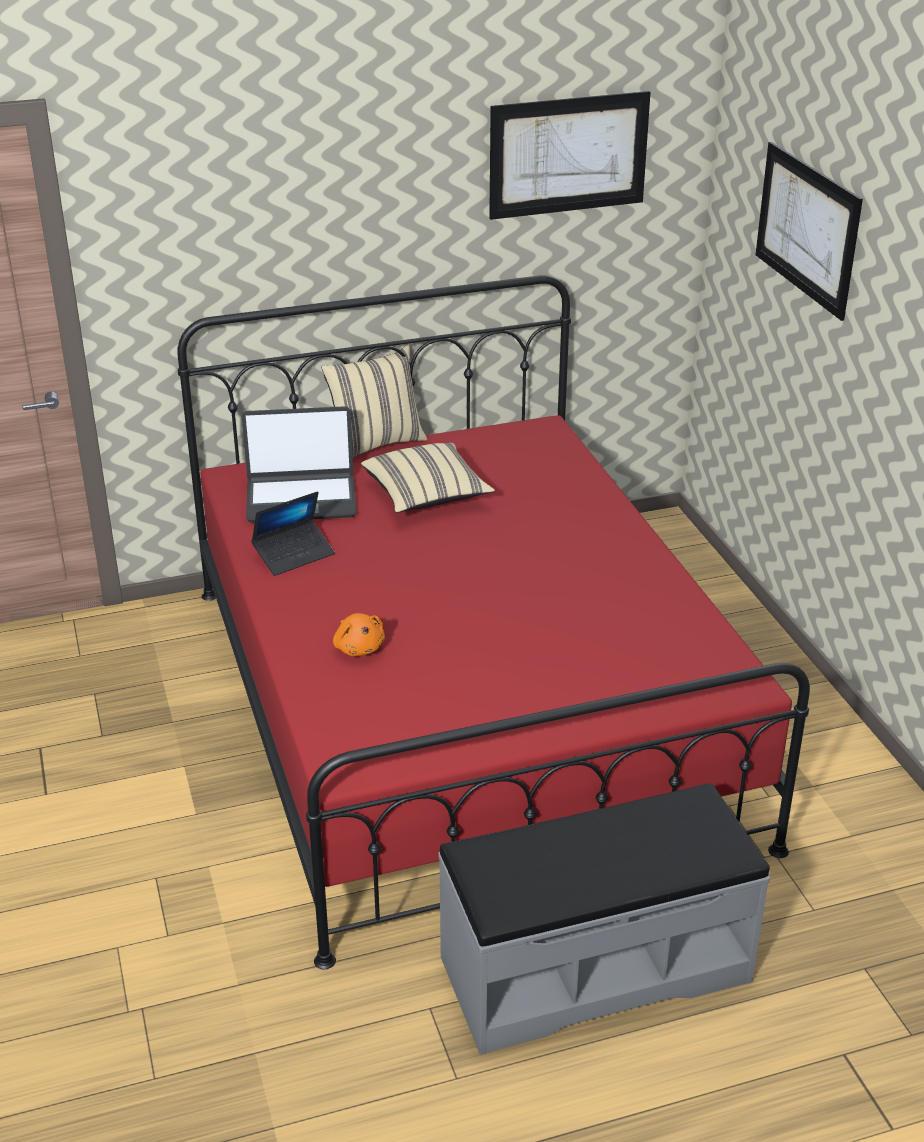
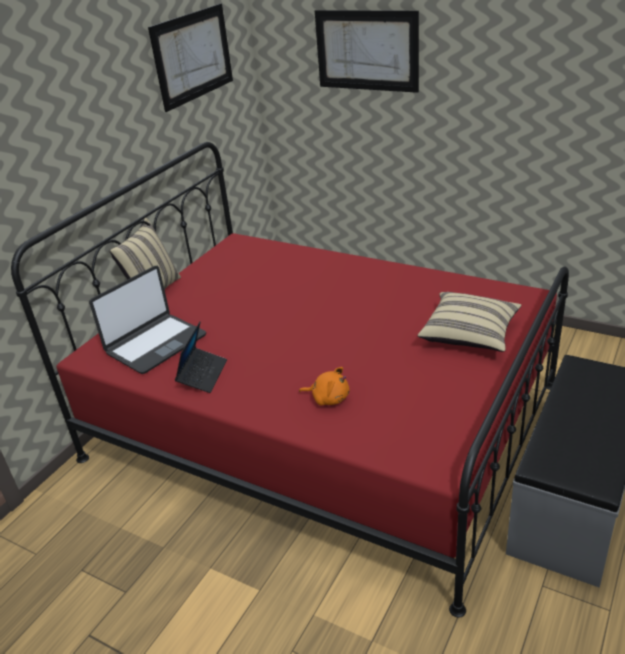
camera: 40 degrees left, 0 degrees up
beige pillow [361,443,495,513] -> beige pillow moved to [418,292,521,352]

